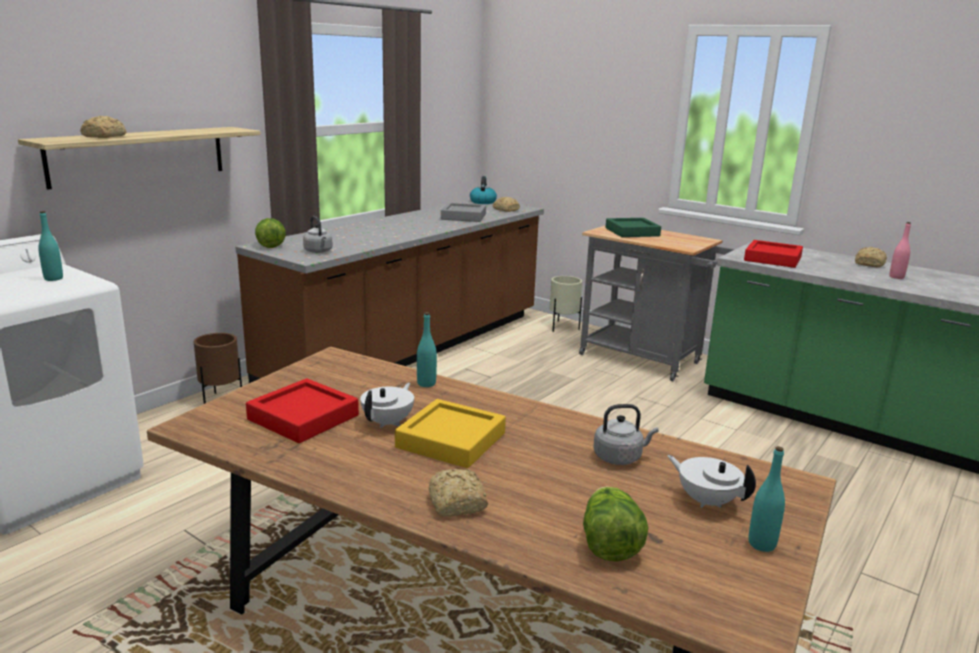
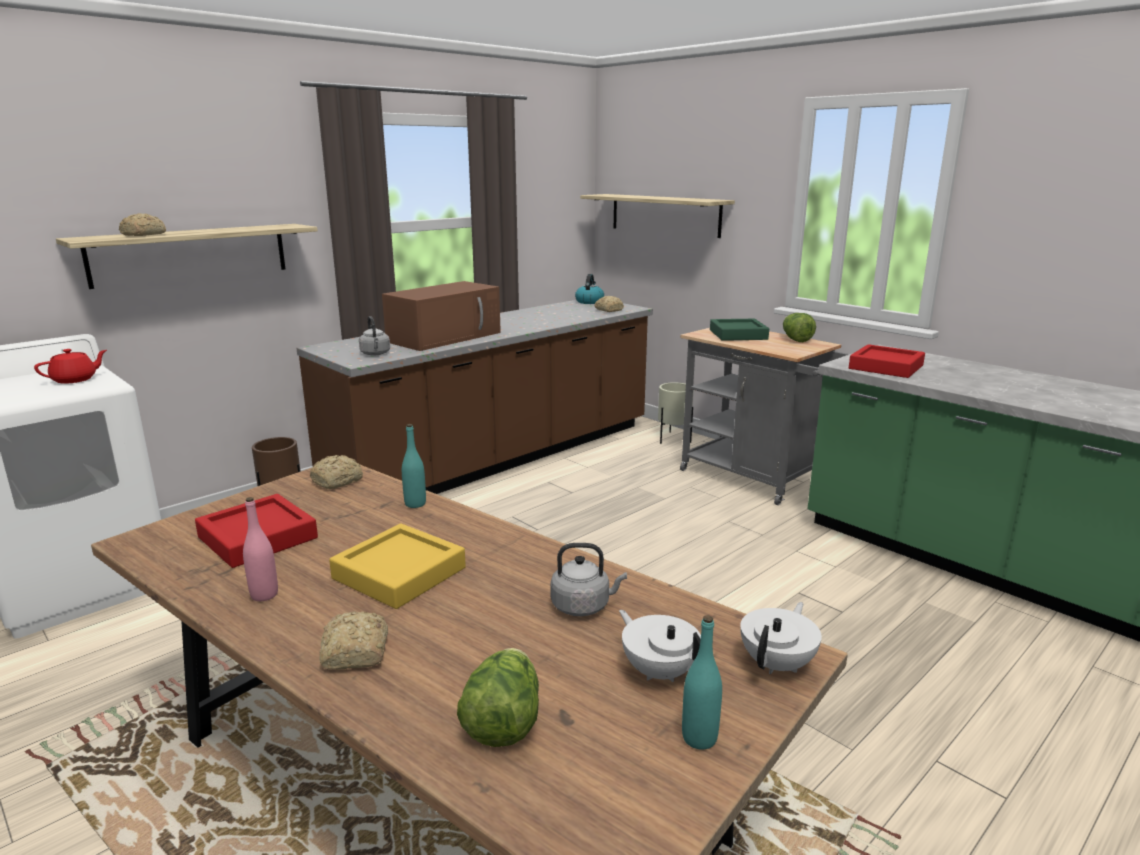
camera: 10 degrees right, 0 degrees up
turquoise bottle [38,211,63,281] -> red teapot [34,349,107,384]
lettuce [255,218,286,248] -> lettuce moved to [783,313,816,342]
white teapot [360,383,414,428] -> white teapot moved to [740,602,822,674]
grey tray [441,203,486,222] -> none
bread [855,247,887,268] -> bread moved to [310,455,363,489]
pink bottle [889,222,911,279] -> pink bottle moved to [243,497,278,601]
none -> brown microwave [382,281,501,351]
none -> shelf [580,194,735,238]

